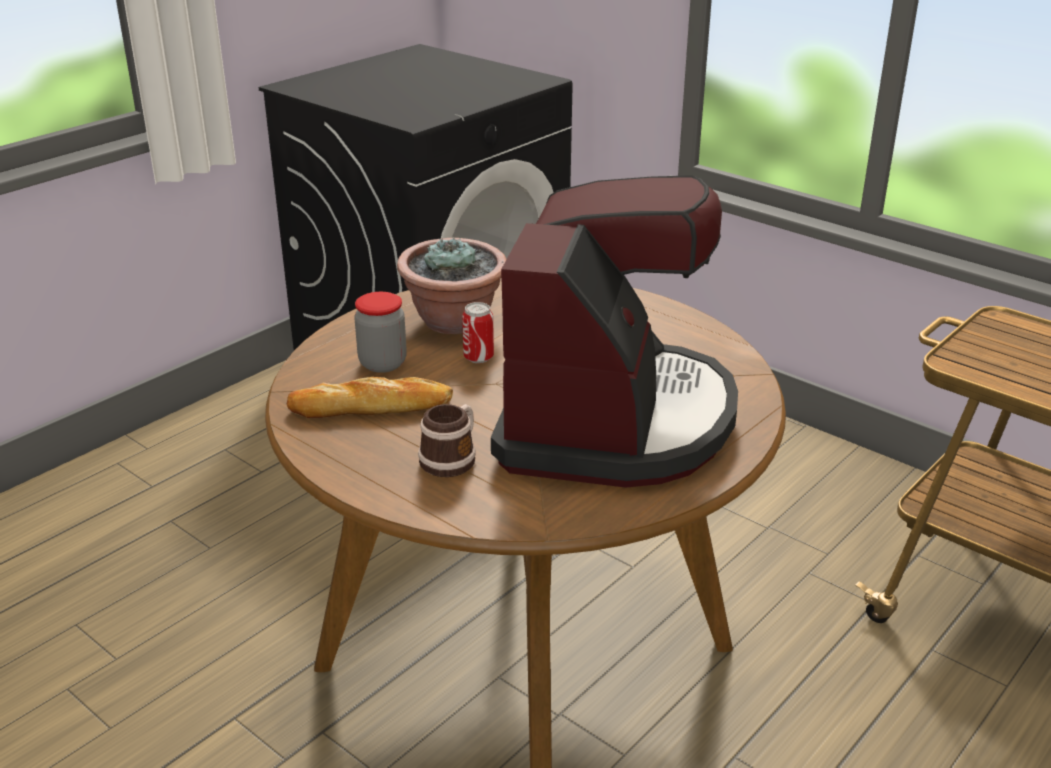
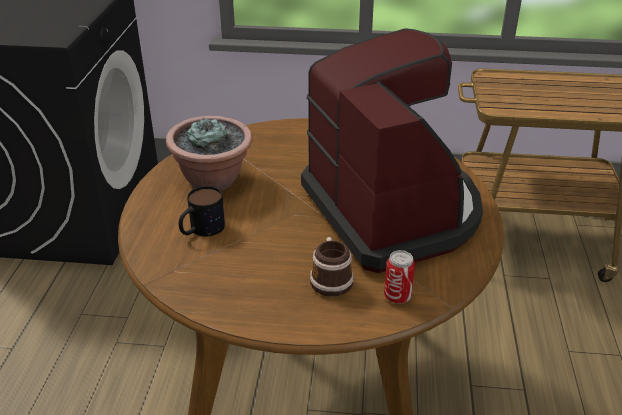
camera: 35 degrees left, 5 degrees up
bread [287,377,453,418] -> none
jar [354,292,407,373] -> mug [179,186,225,236]
can [462,302,494,363] -> can moved to [384,250,415,304]

